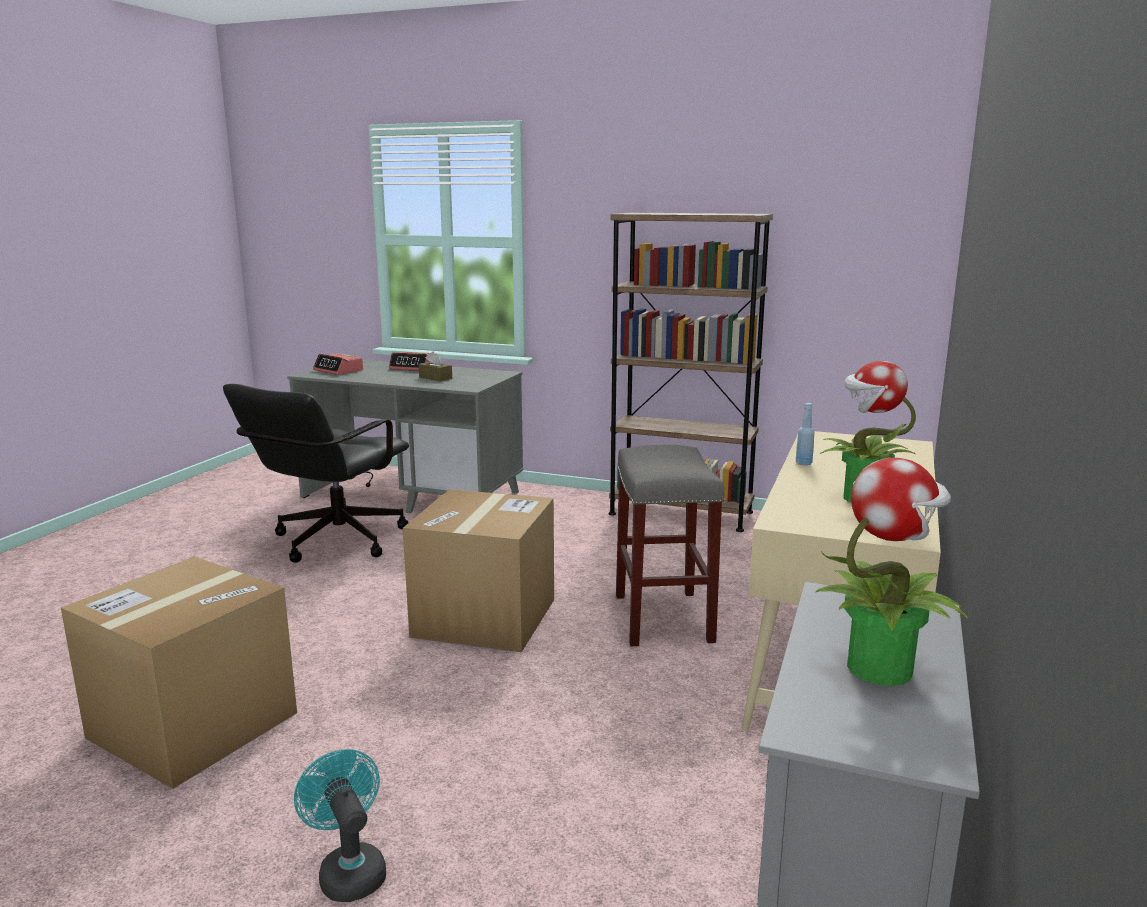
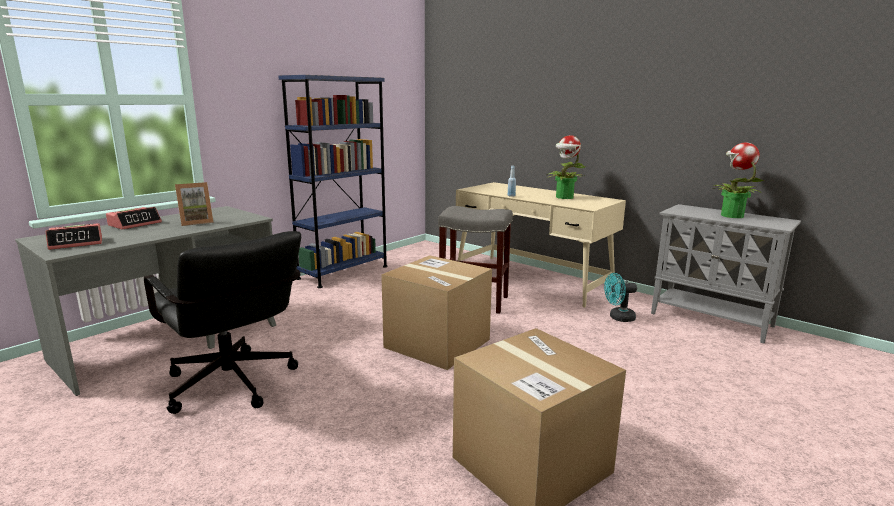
camera: 70 degrees left, 0 degrees up
turquoise fan [294,749,386,902] -> turquoise fan moved to [604,273,637,322]
brown tissue box [418,351,452,381] -> picture frame [175,182,213,226]
brown bookcase [609,213,773,532] -> blue bookcase [278,75,388,288]

